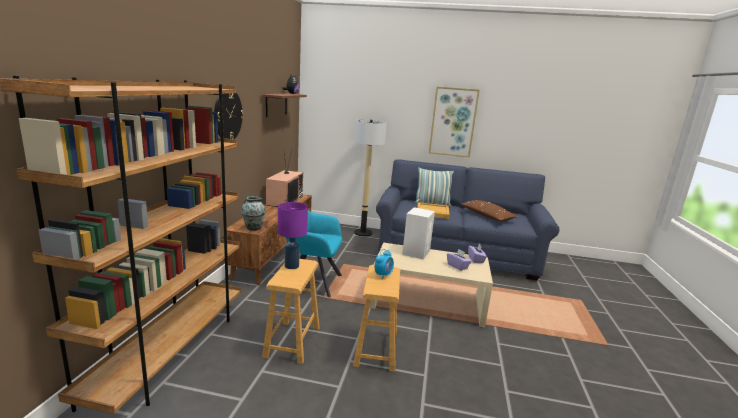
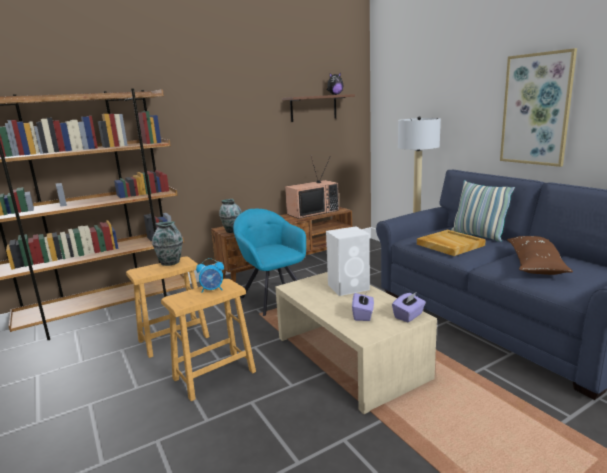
camera: 50 degrees right, 0 degrees up
wall clock [214,93,244,139] -> none
purple table lamp [278,202,308,269] -> vase [152,221,183,266]

